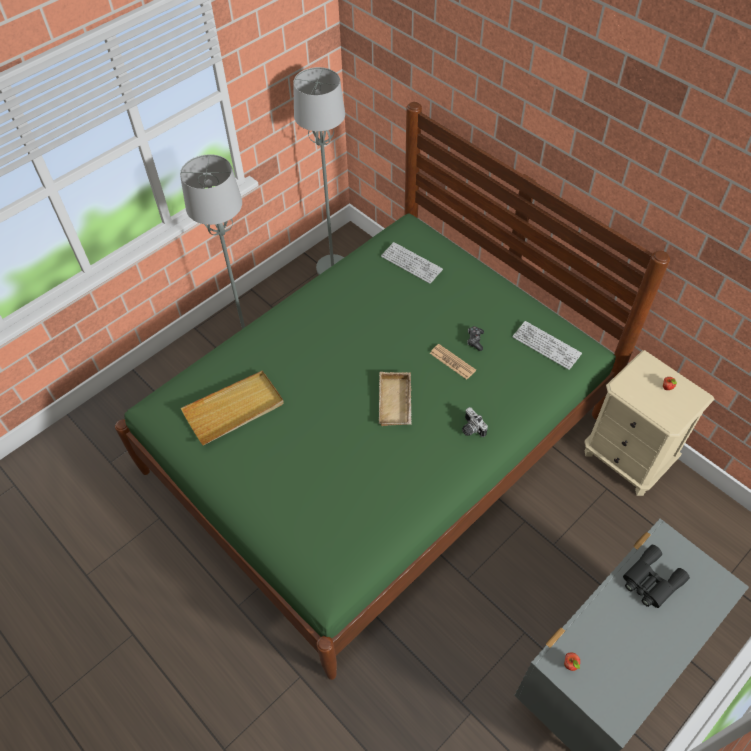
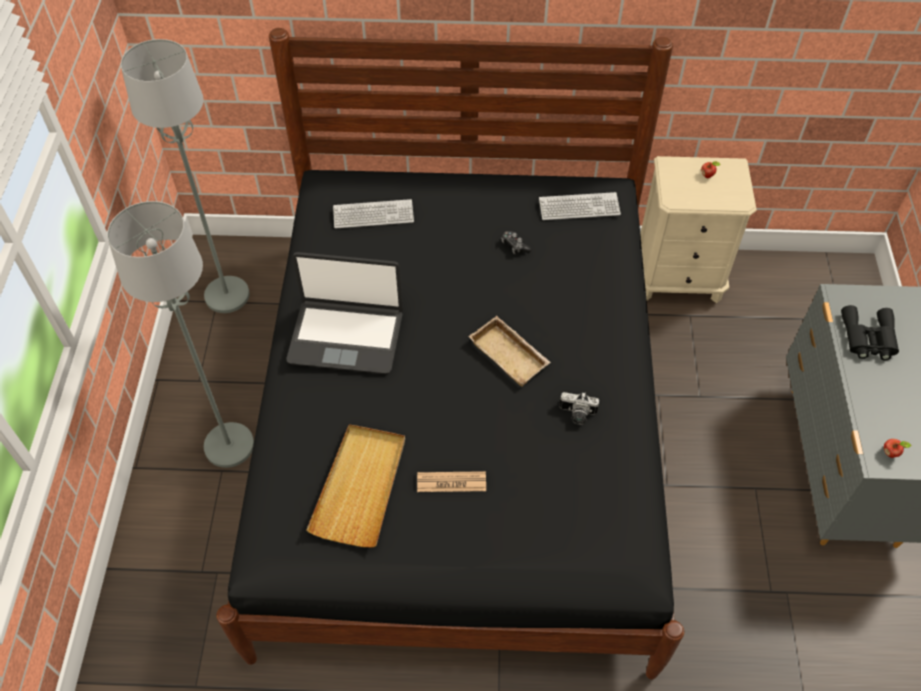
camera: 45 degrees left, 0 degrees up
green bed [115,102,670,680] -> black bed [216,28,684,680]
newspaper [430,344,476,379] -> newspaper moved to [417,471,486,492]
camera [462,407,488,437] -> camera moved to [559,392,599,425]
none -> laptop [286,252,403,374]

